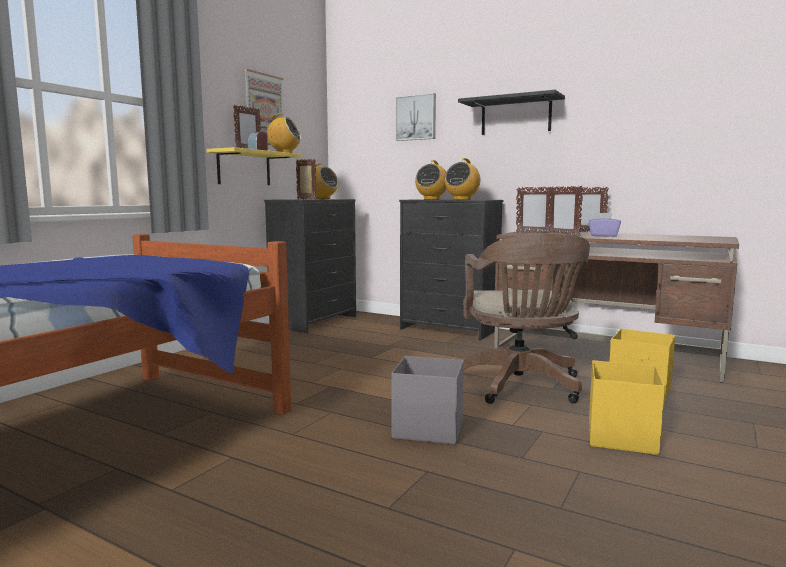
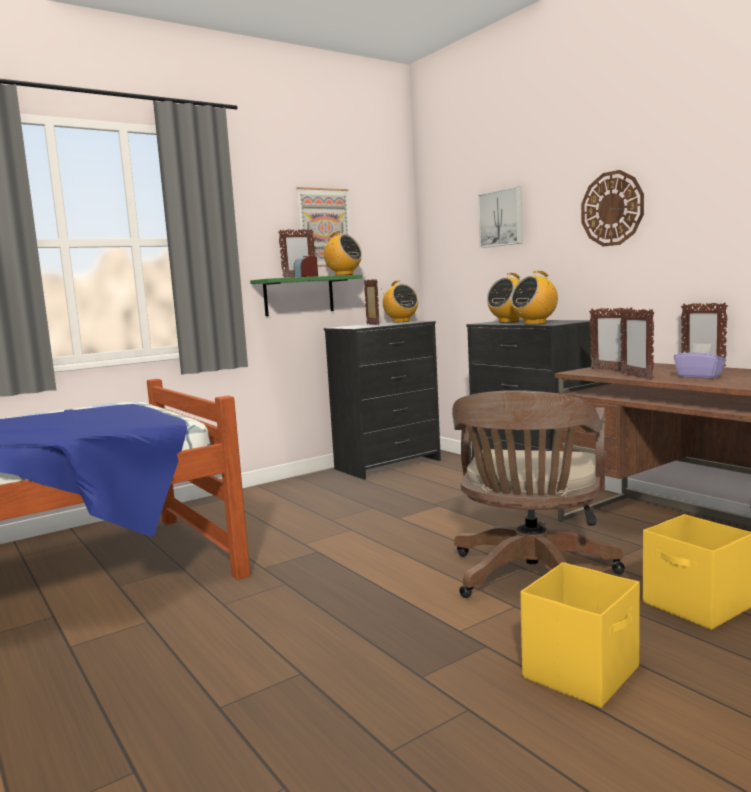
camera: 25 degrees right, 0 degrees up
yellow shelf [206,147,302,185] -> green shelf [250,275,363,316]
grey storage box [391,356,464,445] -> none
black shelf [458,90,565,135] -> wall clock [581,170,644,246]

